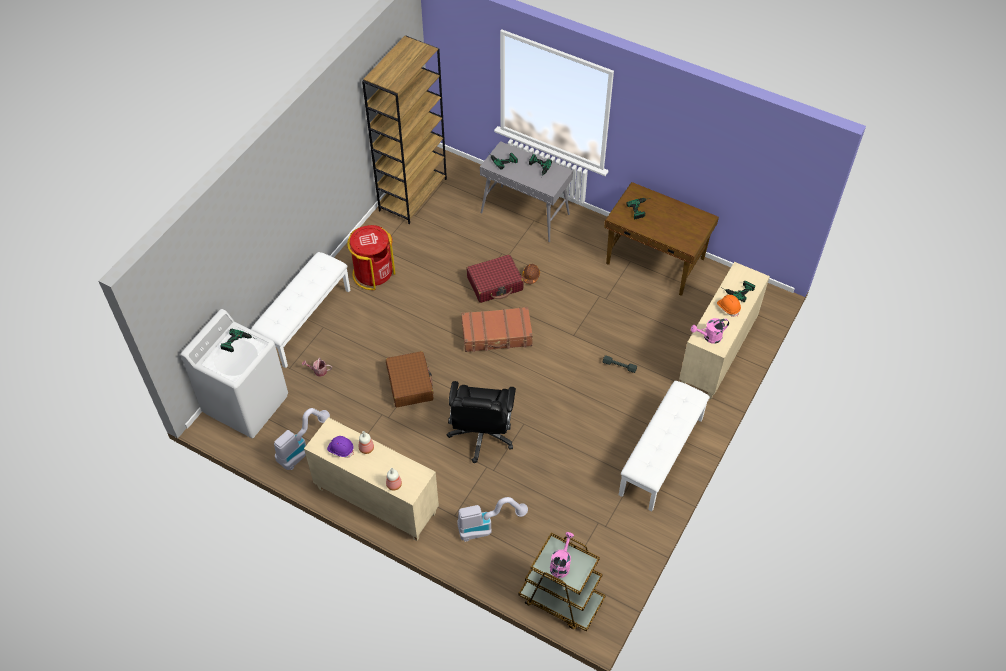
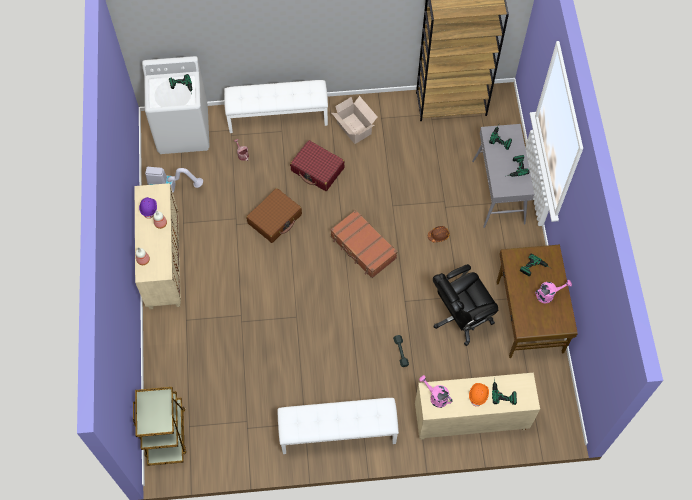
camera: 55 degrees right, 10 degrees up
red trash can [347,225,395,290] -> cardboard box [332,96,377,144]
black office chair [446,381,516,463] -> black office chair moved to [433,264,498,346]
vacuum cleaner [457,497,528,542] -> none
red suitcase [467,254,523,303] -> red suitcase moved to [290,140,345,191]
pink watering can [550,532,574,578] -> pink watering can moved to [535,280,572,303]

